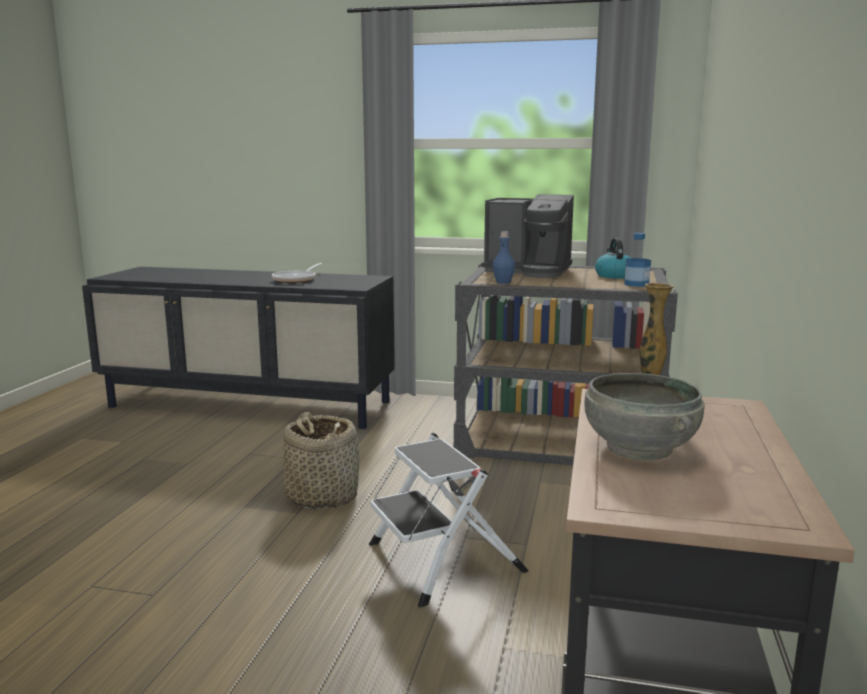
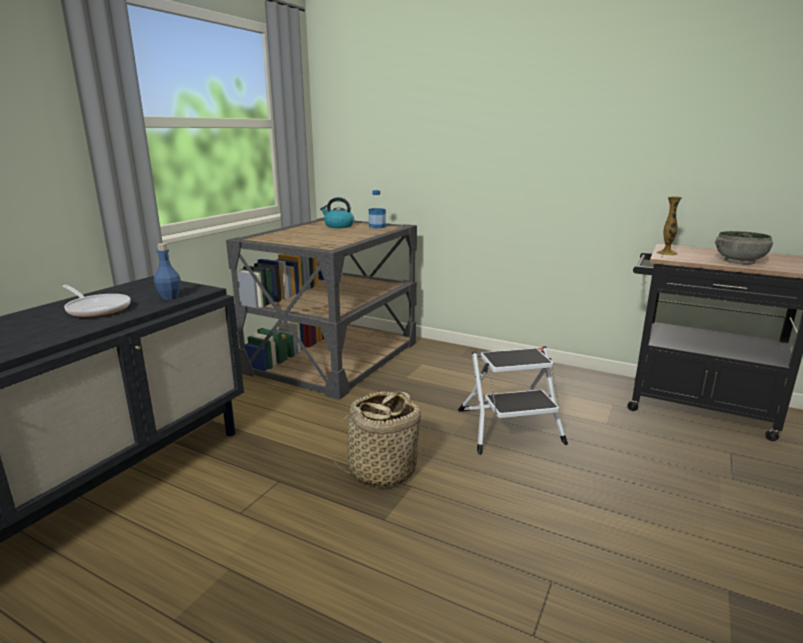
camera: 75 degrees left, 5 degrees up
coffee machine [481,194,574,278] -> none
blue bottle [492,231,515,284] -> blue bottle moved to [154,243,181,300]

